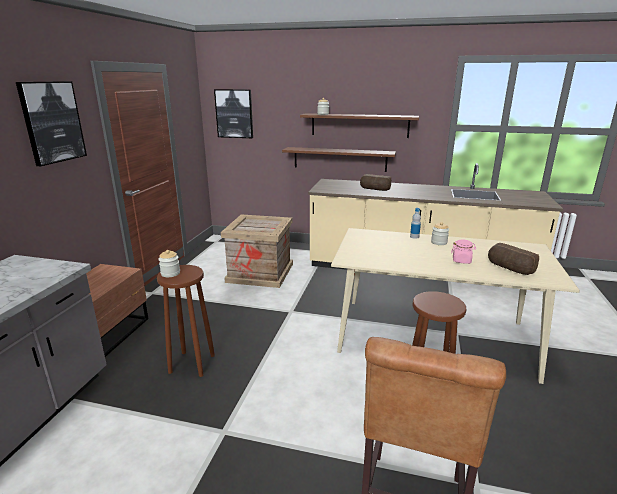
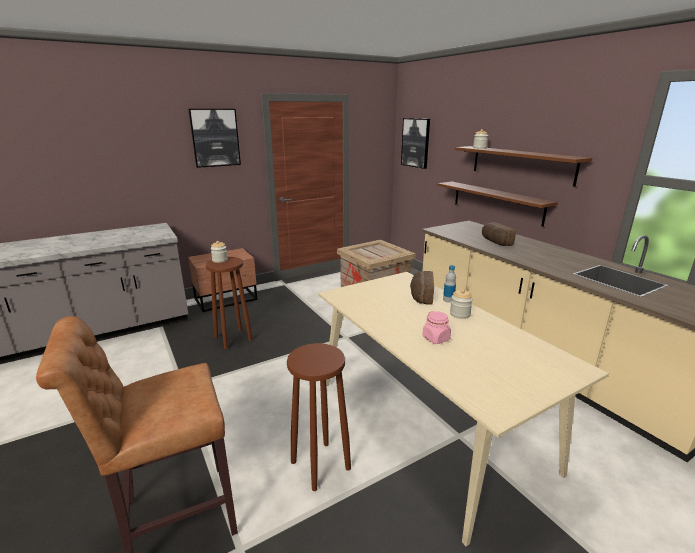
camera: 45 degrees right, 0 degrees up
bread [488,243,539,275] -> bread moved to [410,271,434,305]

